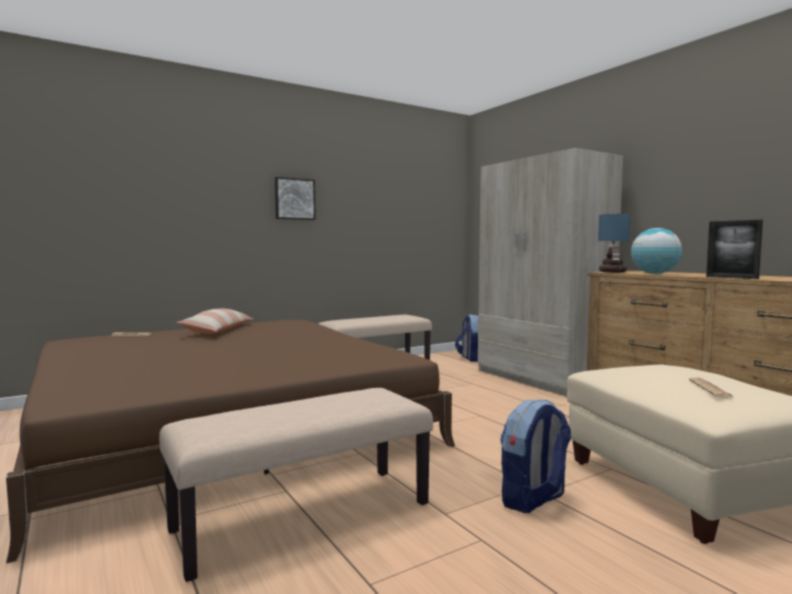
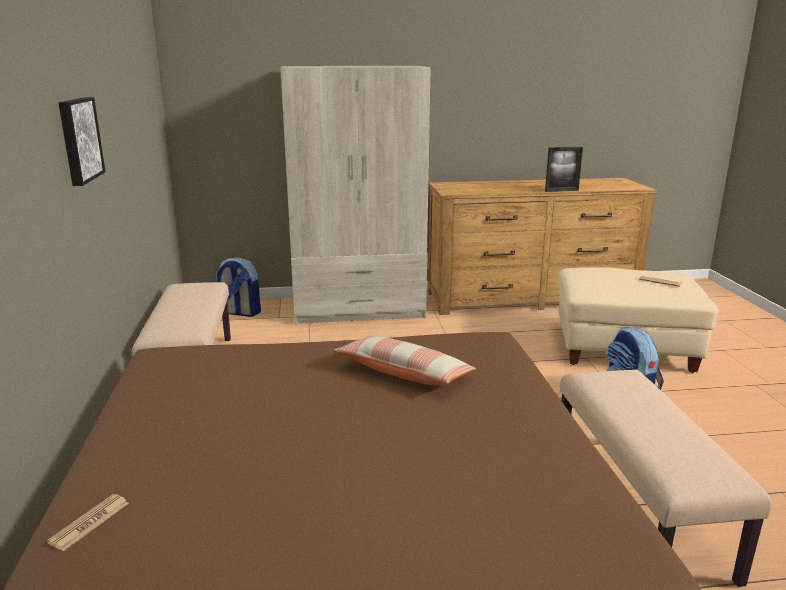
camera: 65 degrees left, 15 degrees up
pillow [176,309,254,334] -> pillow moved to [334,336,476,386]
table lamp [598,214,631,273] -> none
globe [631,228,682,274] -> none

